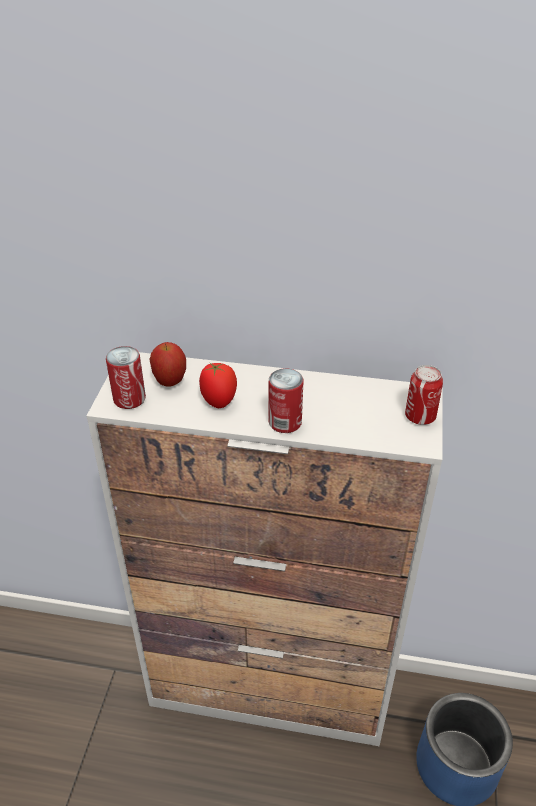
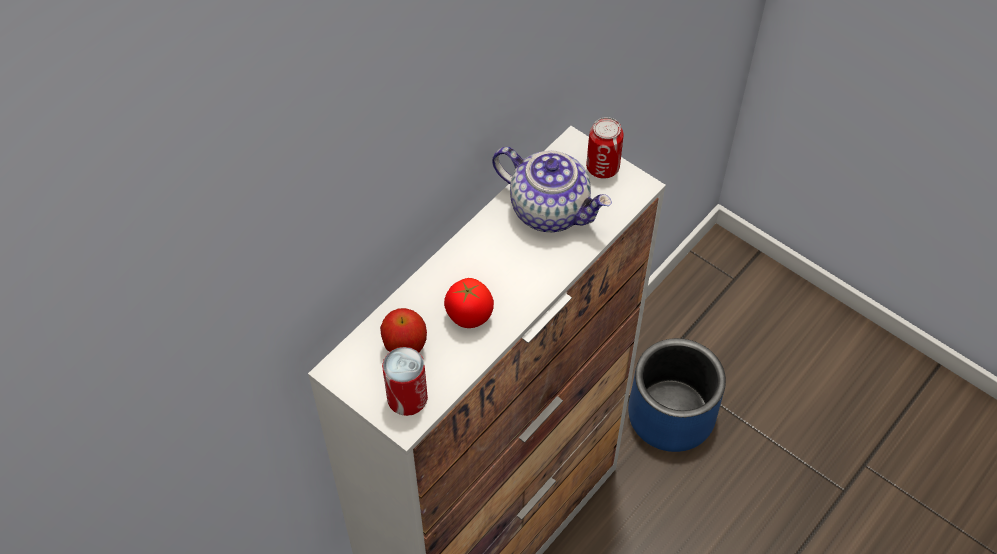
camera: 60 degrees left, 15 degrees up
can [269,368,304,433] -> none
none -> teapot [492,147,612,232]

